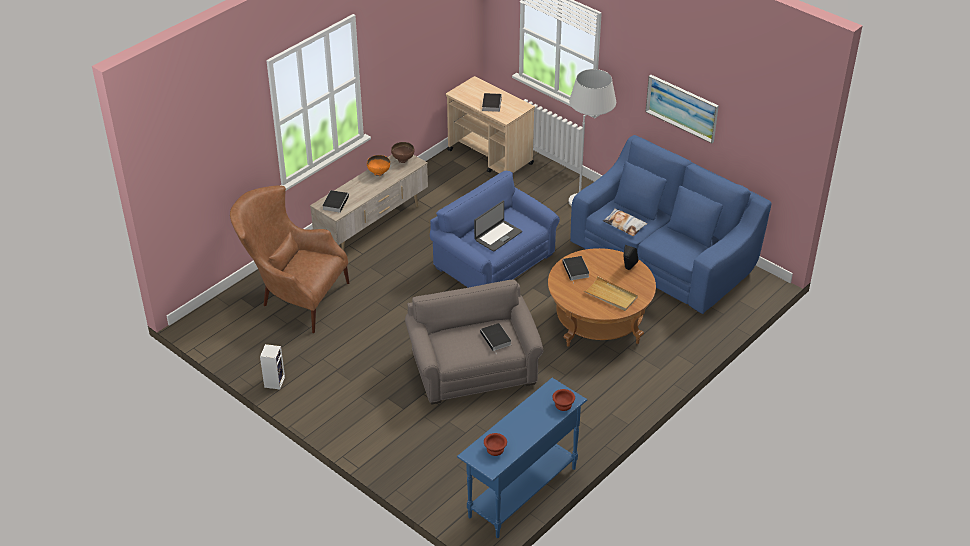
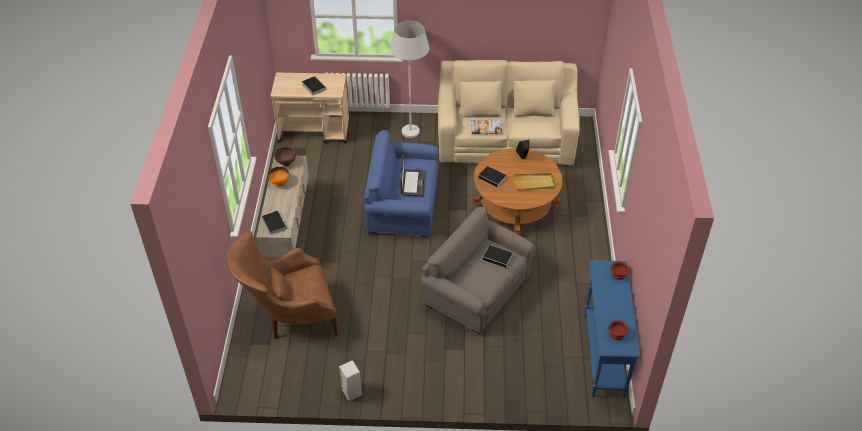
camera: 40 degrees left, 5 degrees up
blue sofa [570,135,772,314] -> beige sofa [438,60,580,166]
picture [645,75,719,144] -> none

